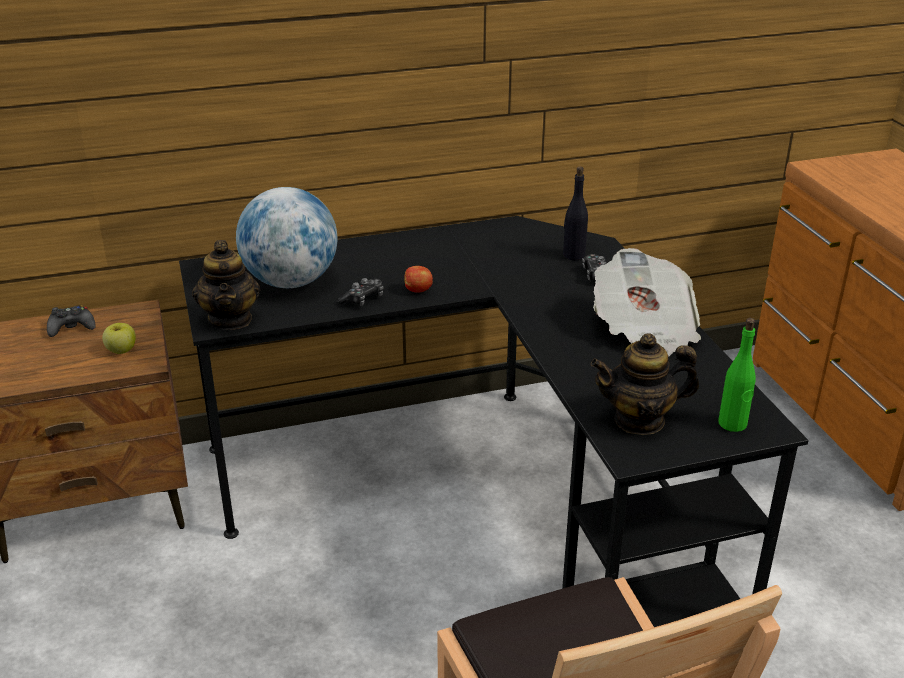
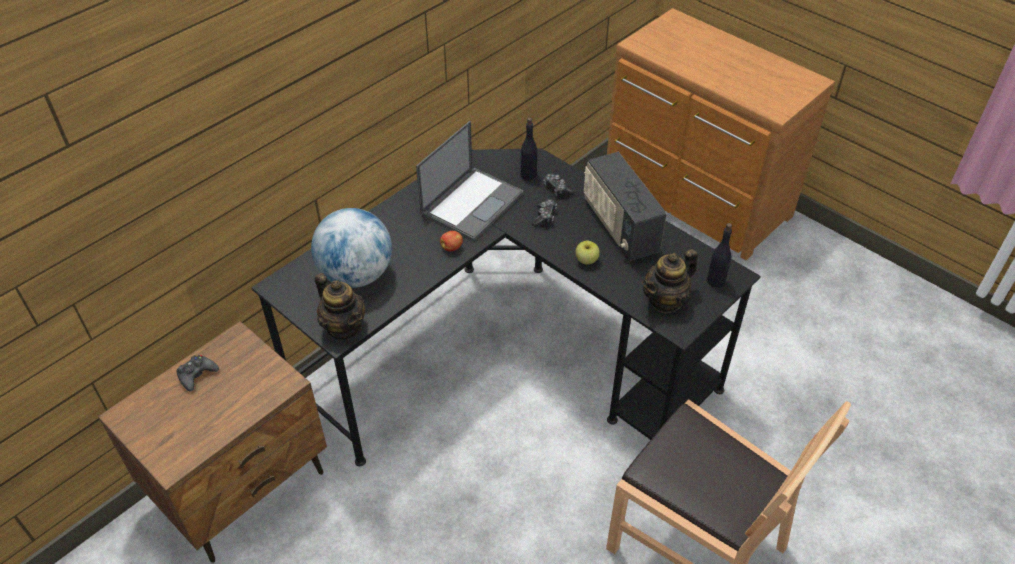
camera: 30 degrees left, 15 degrees up
apple [102,323,136,354] -> apple moved to [575,241,600,265]
game controller [338,278,384,306] -> game controller moved to [532,199,557,227]
newspaper [593,248,701,357] -> radio [583,152,667,262]
green bottle [718,318,756,432] -> black bottle [707,223,732,288]
none -> laptop [416,121,524,241]

